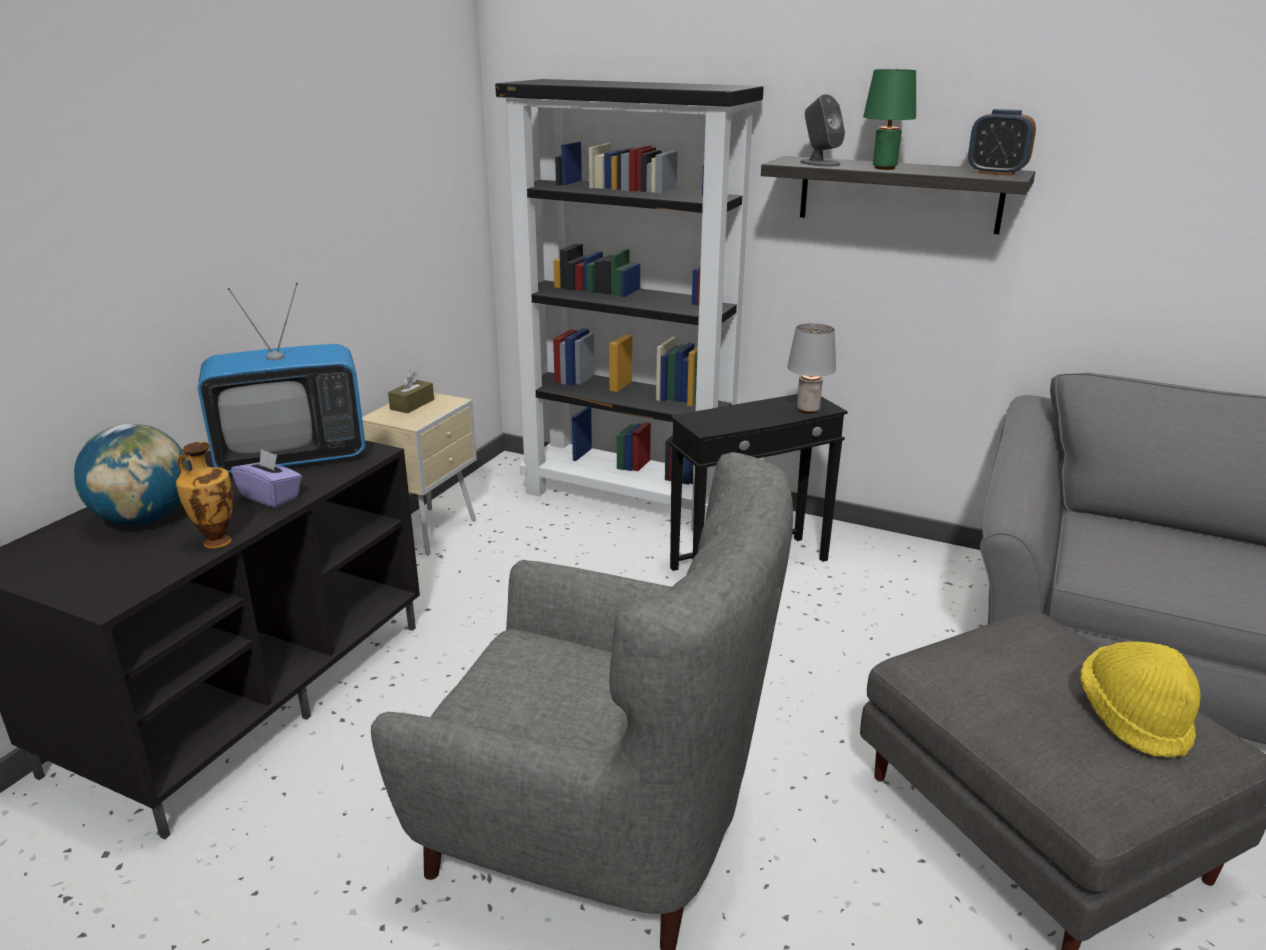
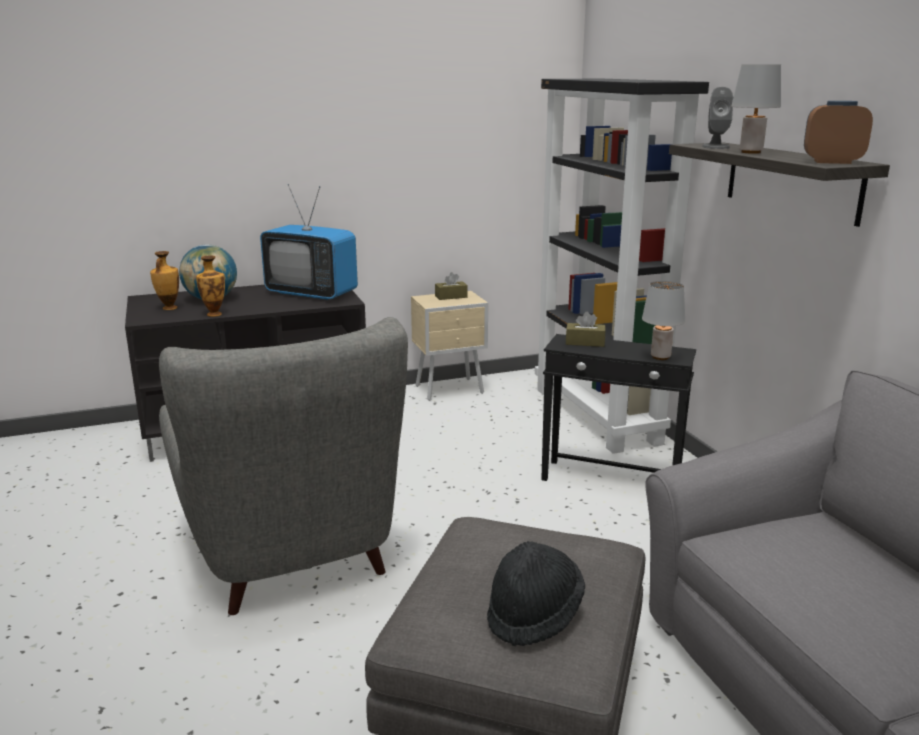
camera: 45 degrees right, 5 degrees down
purple tissue box [231,449,302,508] -> none
green table lamp [863,69,916,170] -> grey table lamp [731,64,781,154]
alarm clock [968,109,1036,176] -> alarm clock turned 120 degrees clockwise [804,101,873,164]
yellow hat [1080,642,1201,758] -> black hat [487,541,585,646]
none -> vase [150,251,179,310]
none -> brown tissue box [566,312,606,347]

